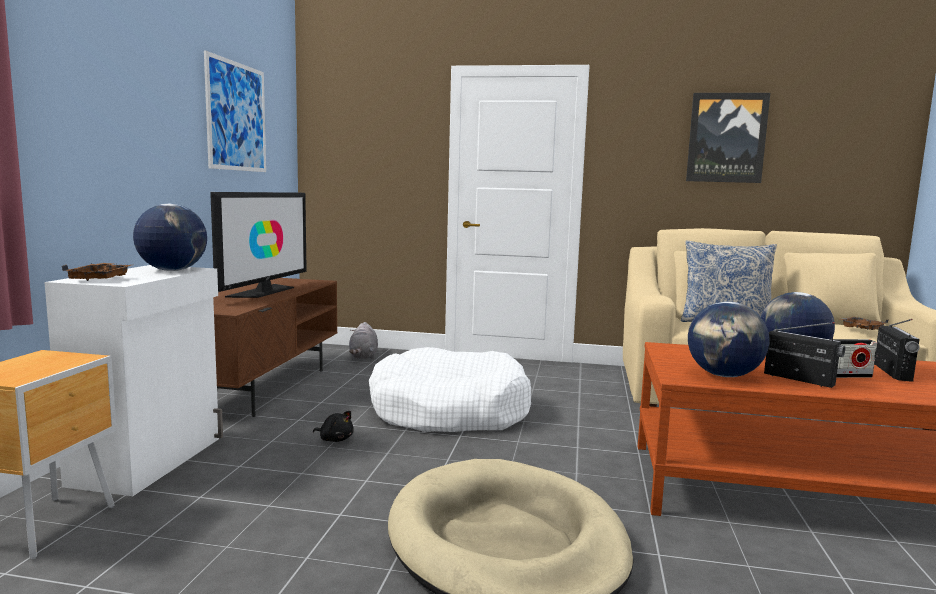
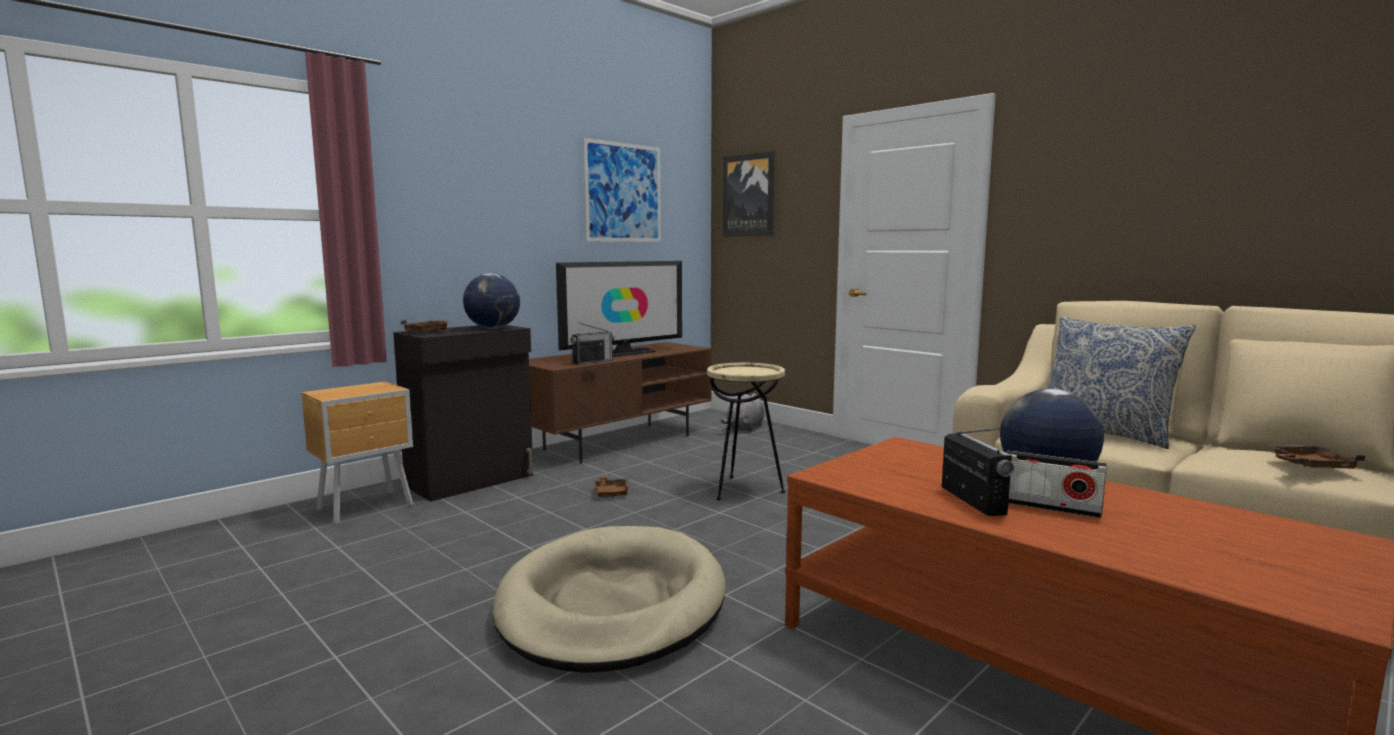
camera: 35 degrees right, 0 degrees up
white cabinet [44,265,223,496] -> black cabinet [393,325,533,502]
black plush toy [313,411,354,442] -> brown tray [595,477,629,498]
white dog bed [369,347,531,432] -> beige side table [707,363,785,500]
picture [686,93,770,183] -> picture moved to [723,151,775,236]
globe [688,301,769,377] -> none
radio [874,319,920,382] -> radio moved to [570,322,614,364]

